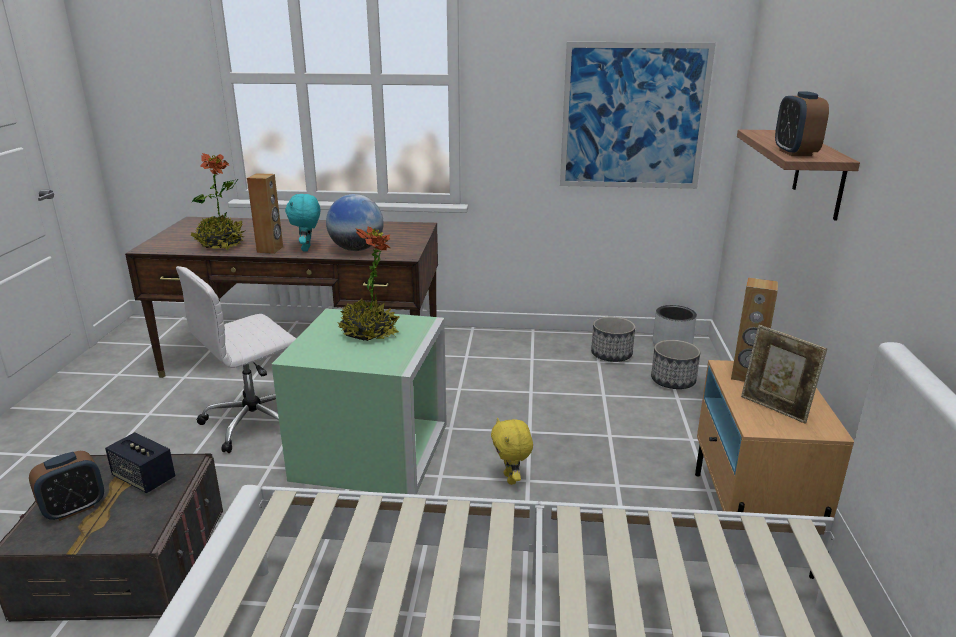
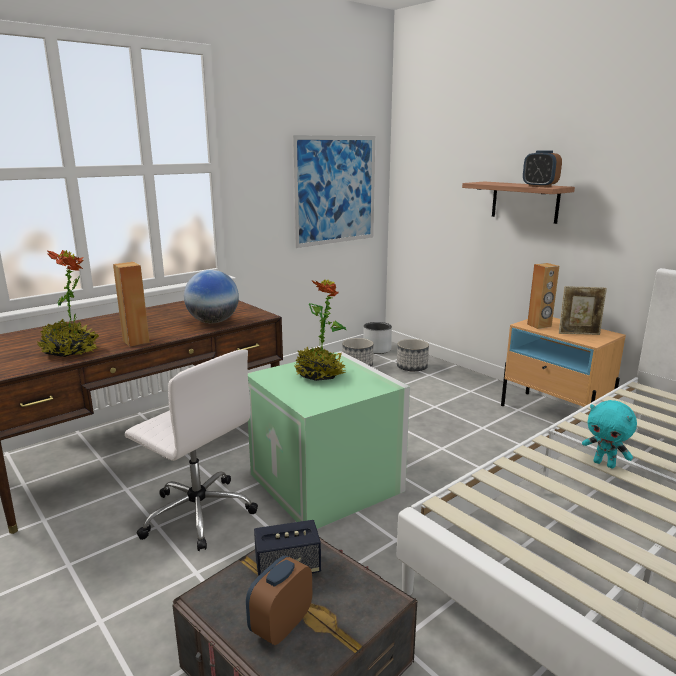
camera: 45 degrees left, 5 degrees down
alarm clock [29,451,104,521] -> alarm clock turned 150 degrees counterclockwise [246,556,312,645]
white office chair [176,266,297,453] -> white office chair turned 60 degrees counterclockwise [125,349,258,551]
turquoise plush toy [285,194,320,251] -> turquoise plush toy moved to [582,400,637,468]
yellow plush toy [491,418,533,485] -> none

